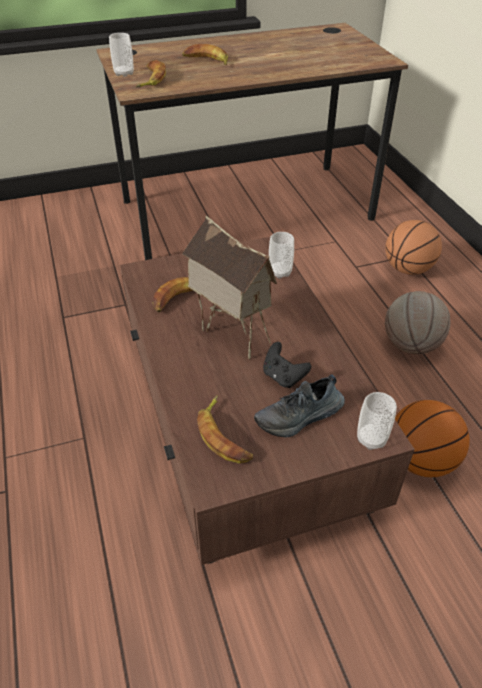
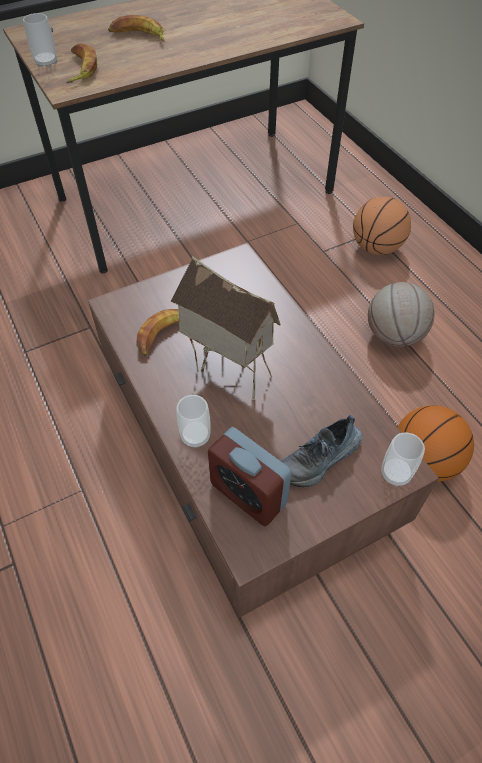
camera: 10 degrees left, 10 degrees up
banana [197,395,253,464] -> alarm clock [208,427,292,526]
black game controller [263,342,311,388] -> none
cup [269,232,294,279] -> cup moved to [176,395,211,448]

